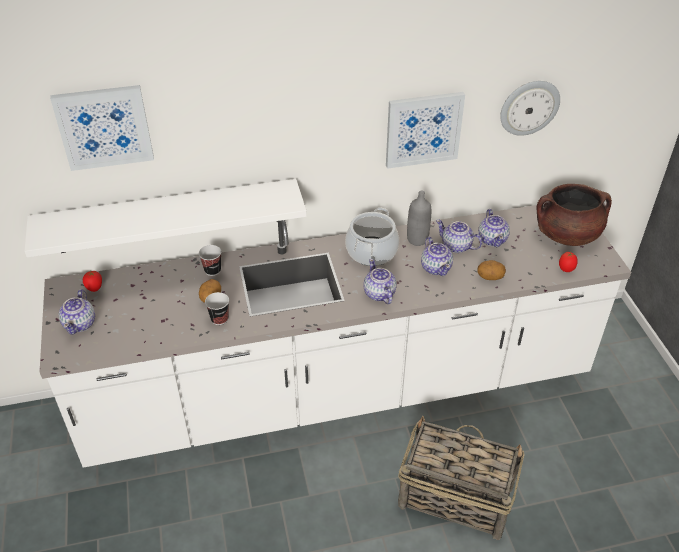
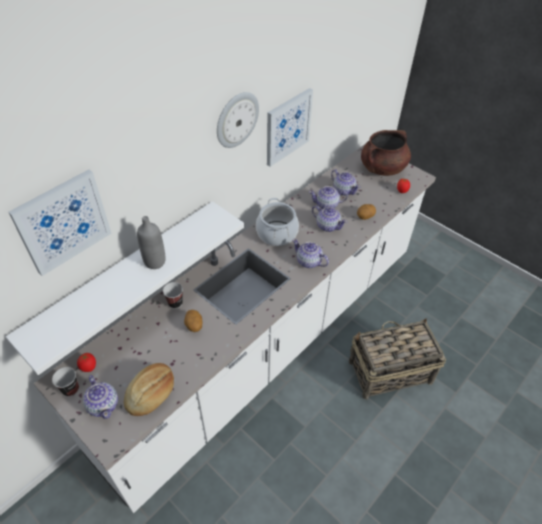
camera: 35 degrees left, 5 degrees up
cup [205,292,229,325] -> cup moved to [52,367,79,396]
grey bottle [407,190,431,246] -> grey bottle moved to [137,216,166,269]
wall clock [500,81,560,136] -> wall clock moved to [217,92,259,148]
none -> bread [124,363,174,416]

